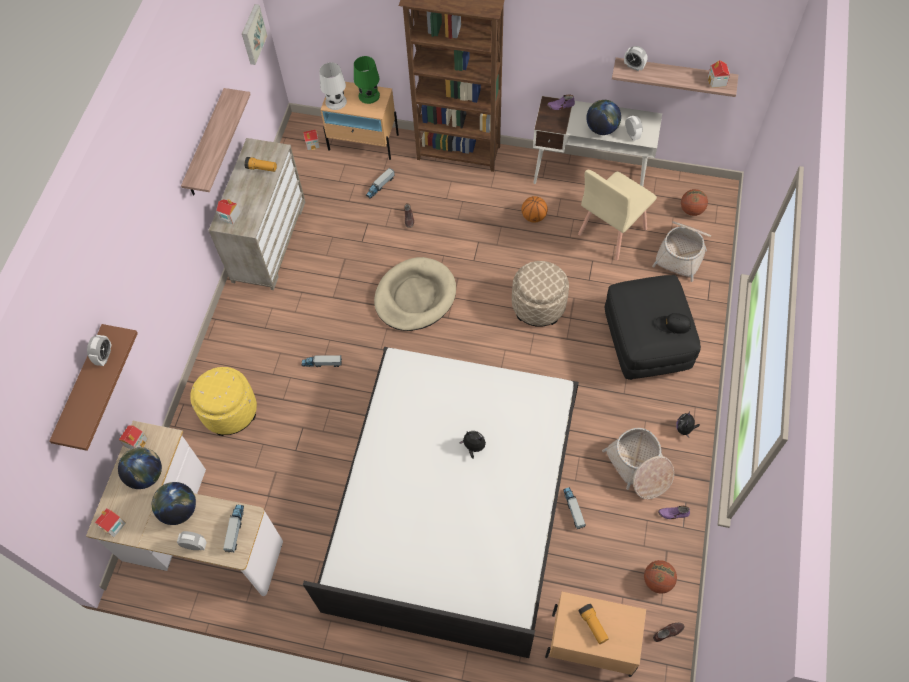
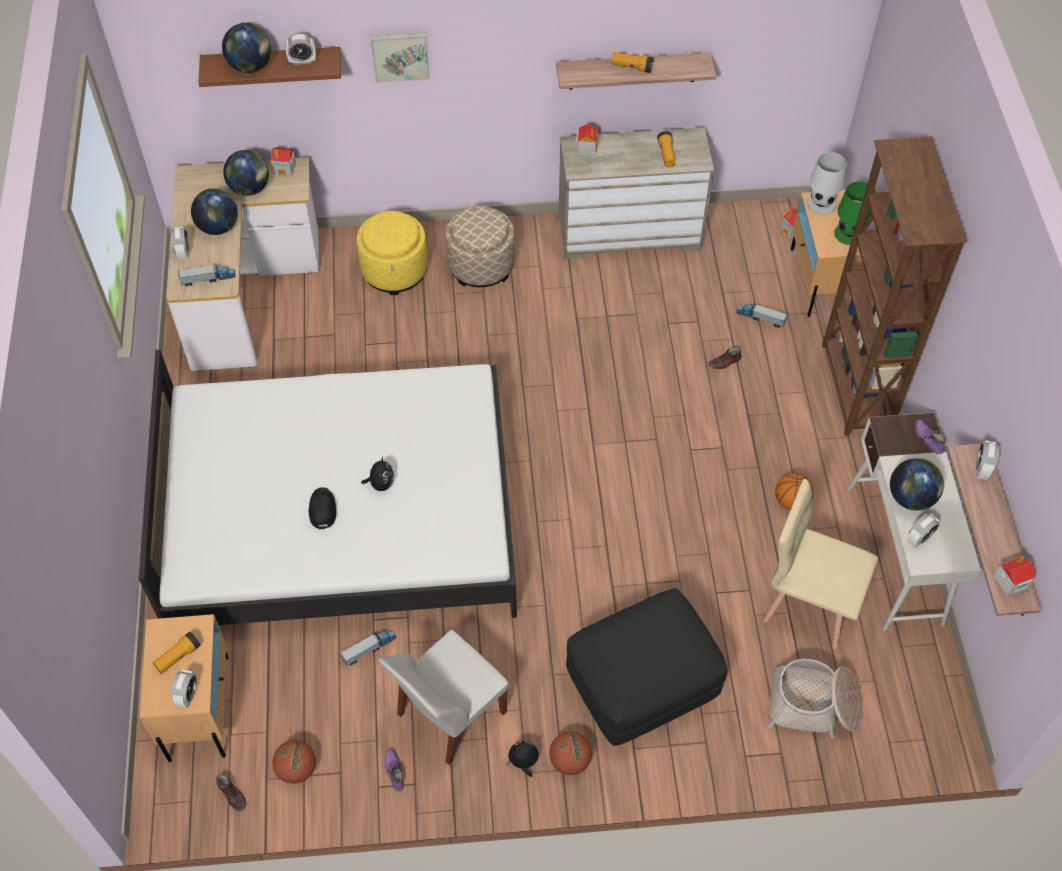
camera: 70 degrees right, 5 degrees down
toy house [94,508,126,537] -> none
picture [242,4,268,65] -> picture moved to [370,32,430,83]
toy truck [302,355,342,367] -> none
beige dog bed [374,257,456,331] -> none
beige ottoman [512,261,569,327] -> beige ottoman moved to [445,206,515,287]
basket [602,428,674,499] -> white chair [378,630,508,765]
black cap [656,313,691,334] -> black cap moved to [309,487,336,529]
basketball [681,189,708,216] -> basketball moved to [549,731,592,775]
none -> alarm clock [171,670,197,708]
none -> globe [222,23,271,73]
none -> flashlight [612,52,654,73]

